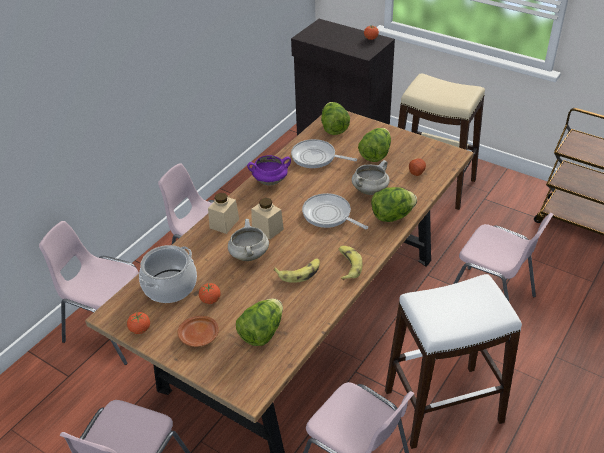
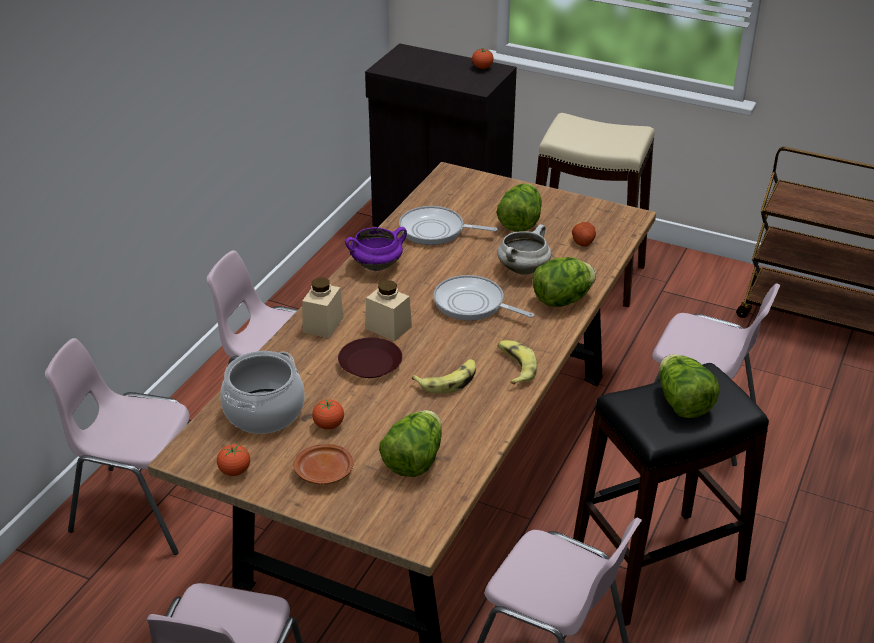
camera: 10 degrees left, 5 degrees down
white cooking pot [228,219,269,261] -> brown plate [338,337,402,378]
lettuce [321,102,350,135] -> lettuce moved to [659,354,720,418]
white stool [385,274,522,449] -> black stool [573,363,769,626]

